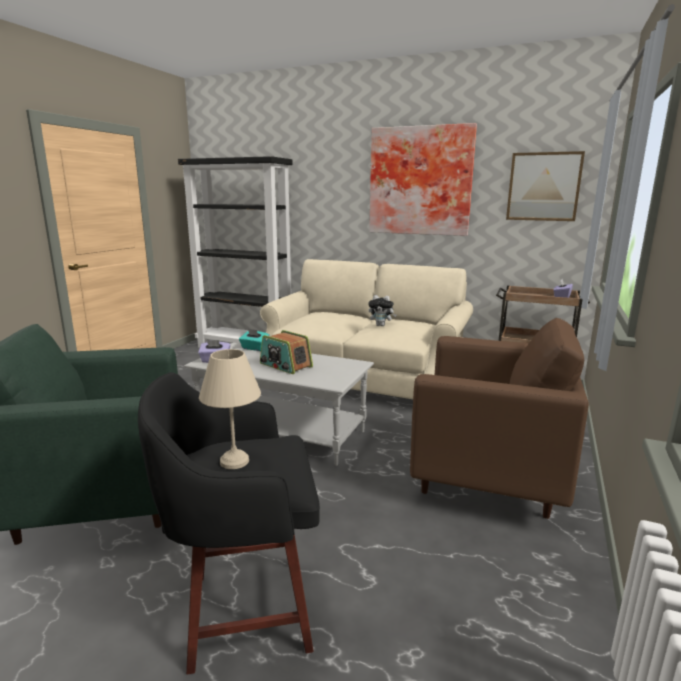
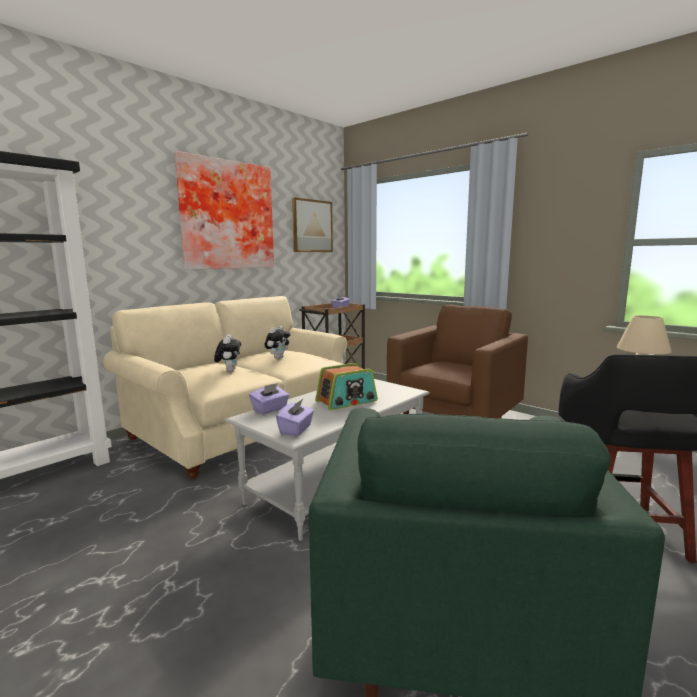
camera: 70 degrees left, 5 degrees down
turquoise tissue box [239,329,270,351] -> purple tissue box [249,383,289,414]
none -> plush toy [214,335,241,372]

